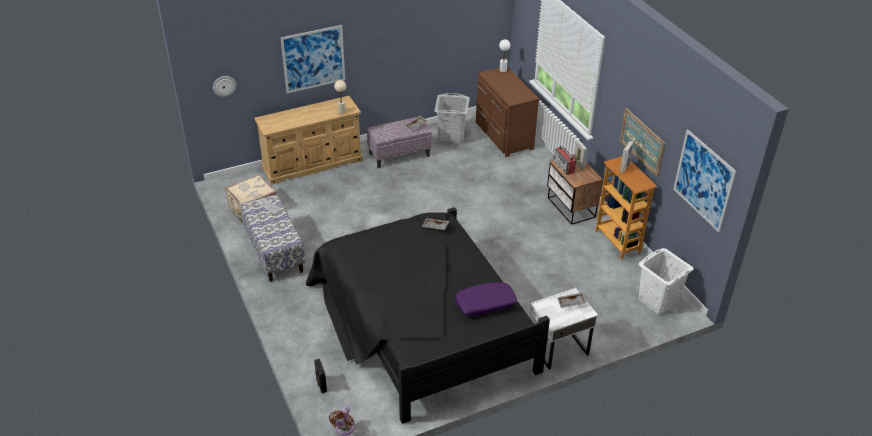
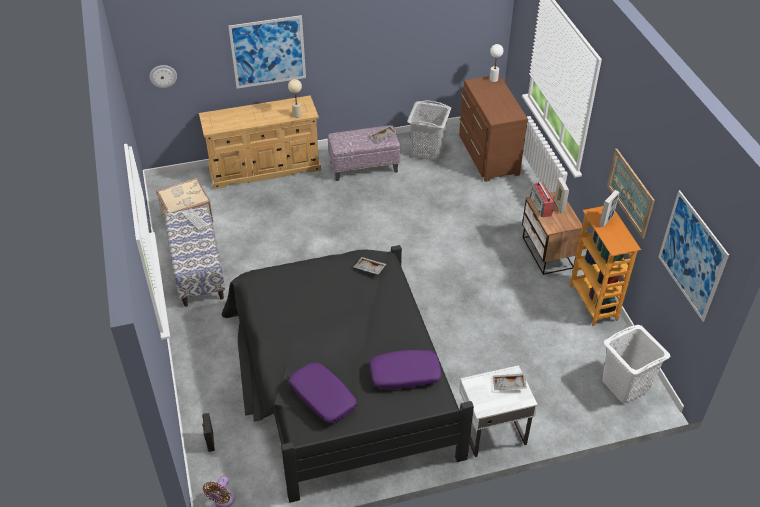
camera: 10 degrees right, 5 degrees up
none -> purple pillow [289,363,357,423]

